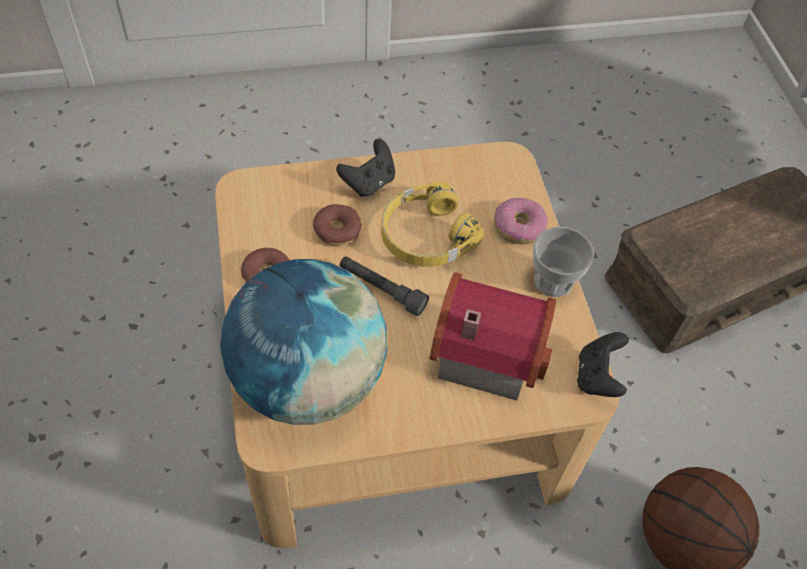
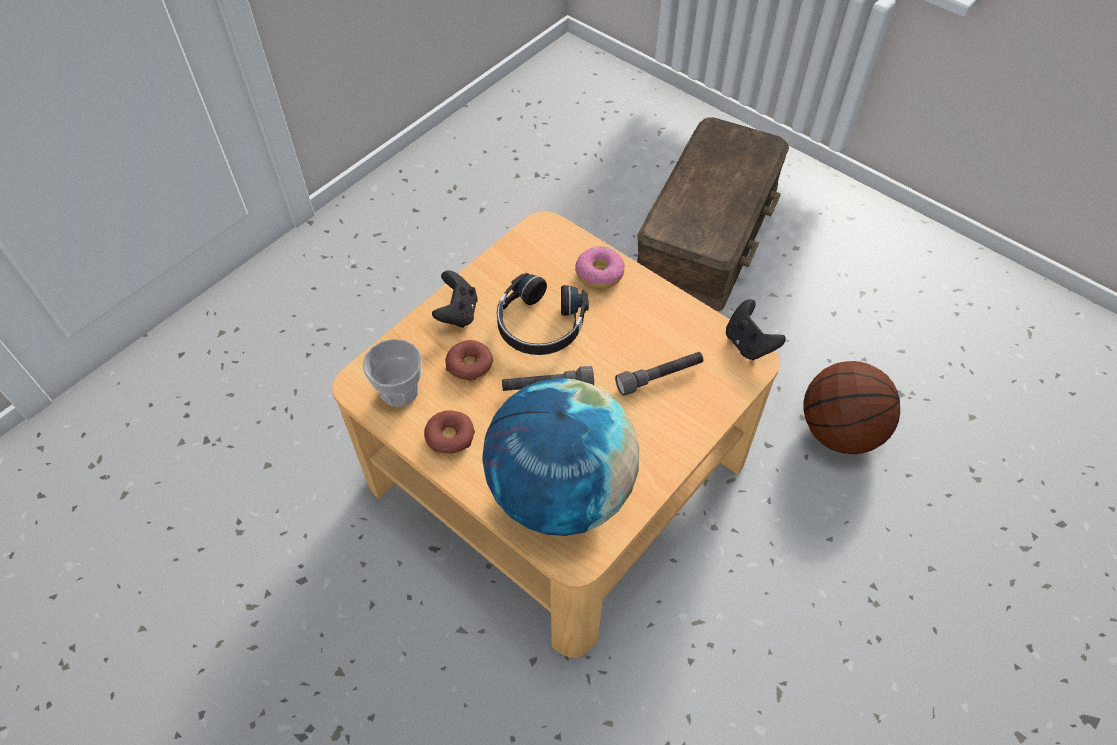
camera: 35 degrees left, 0 degrees up
yellow headphones [381,182,484,267] -> black headphones [497,273,589,355]
toy house [429,272,556,400] -> grey flashlight [615,352,704,396]
cup [533,227,594,297] -> cup moved to [363,339,422,407]

